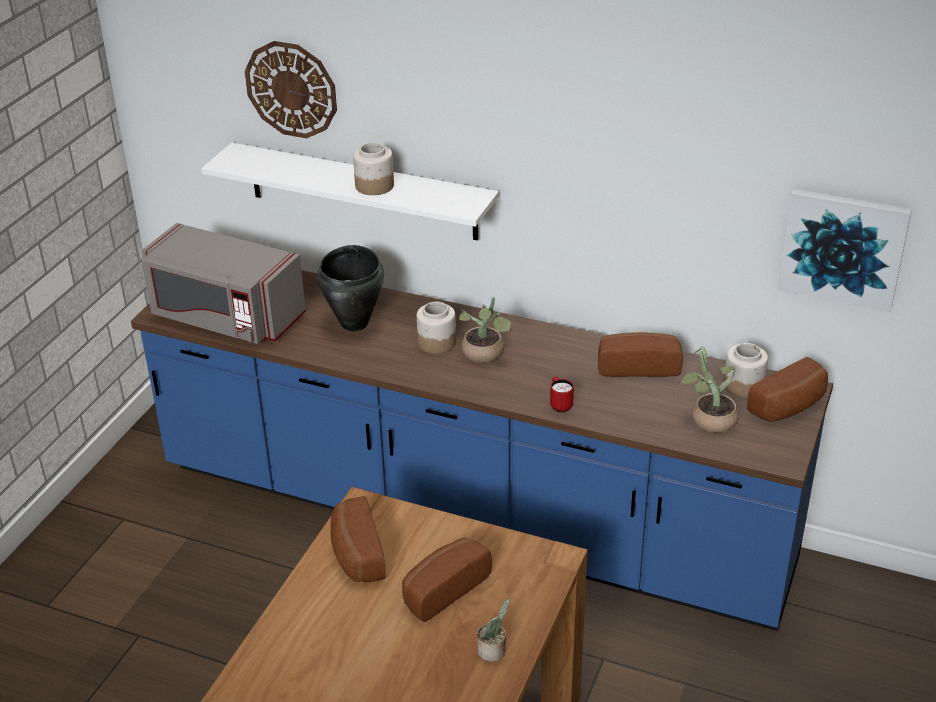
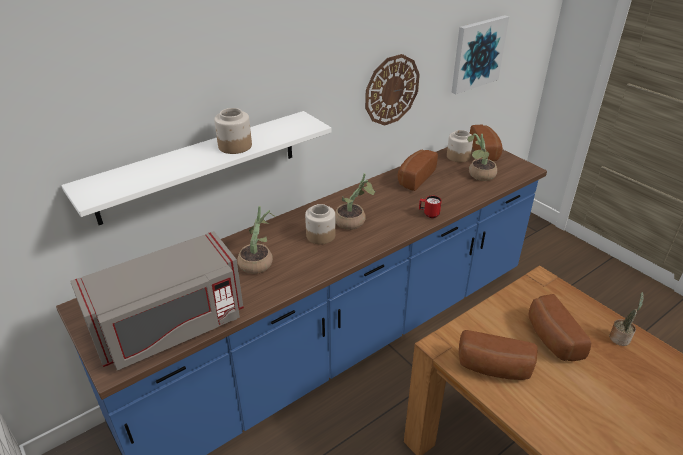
camera: 60 degrees left, 0 degrees up
wall clock [245,41,337,138] -> wall clock moved to [365,54,420,126]
black cooking pot [317,245,384,331] -> potted plant [237,206,275,274]

